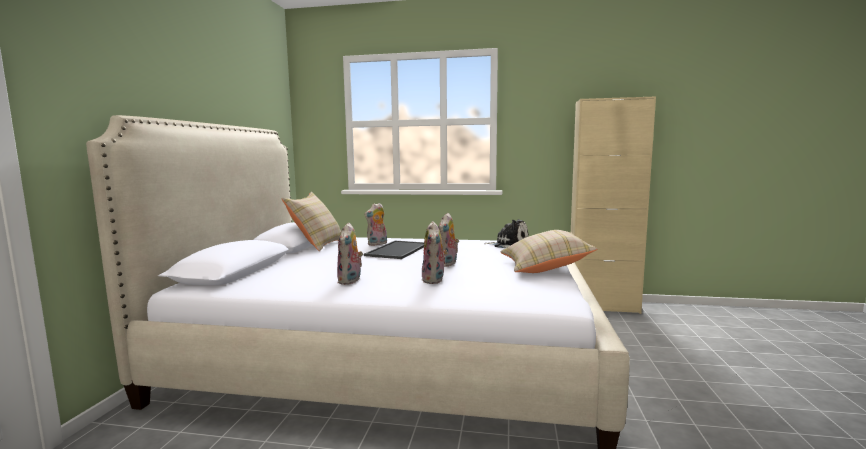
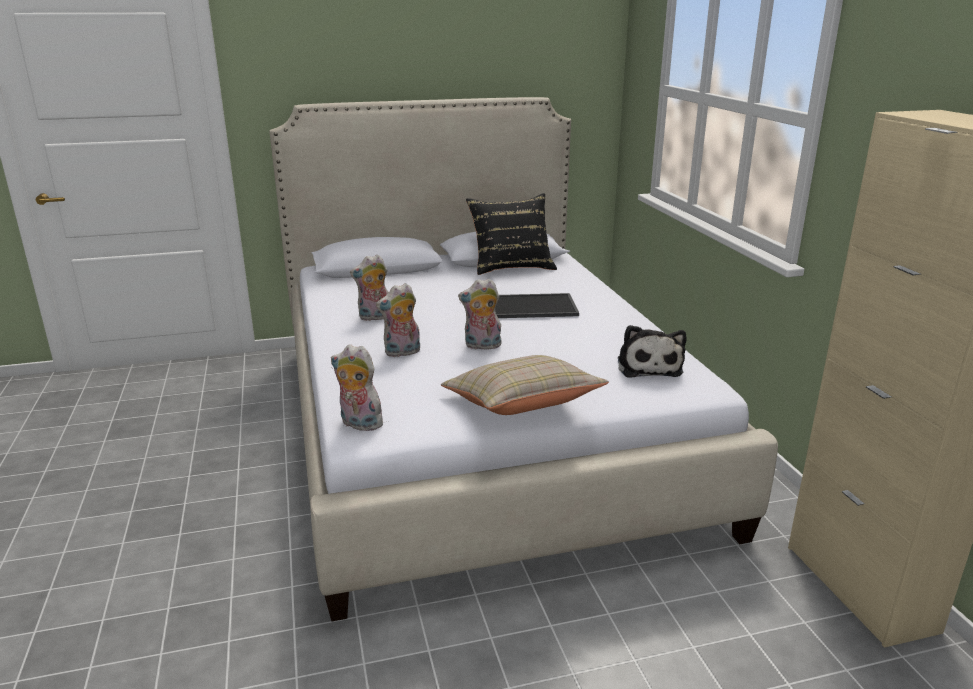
camera: 65 degrees right, 15 degrees up
beige pillow [281,192,341,252] -> black pillow [466,193,557,275]
plush toy [364,203,387,246] -> plush toy moved to [331,344,383,431]

